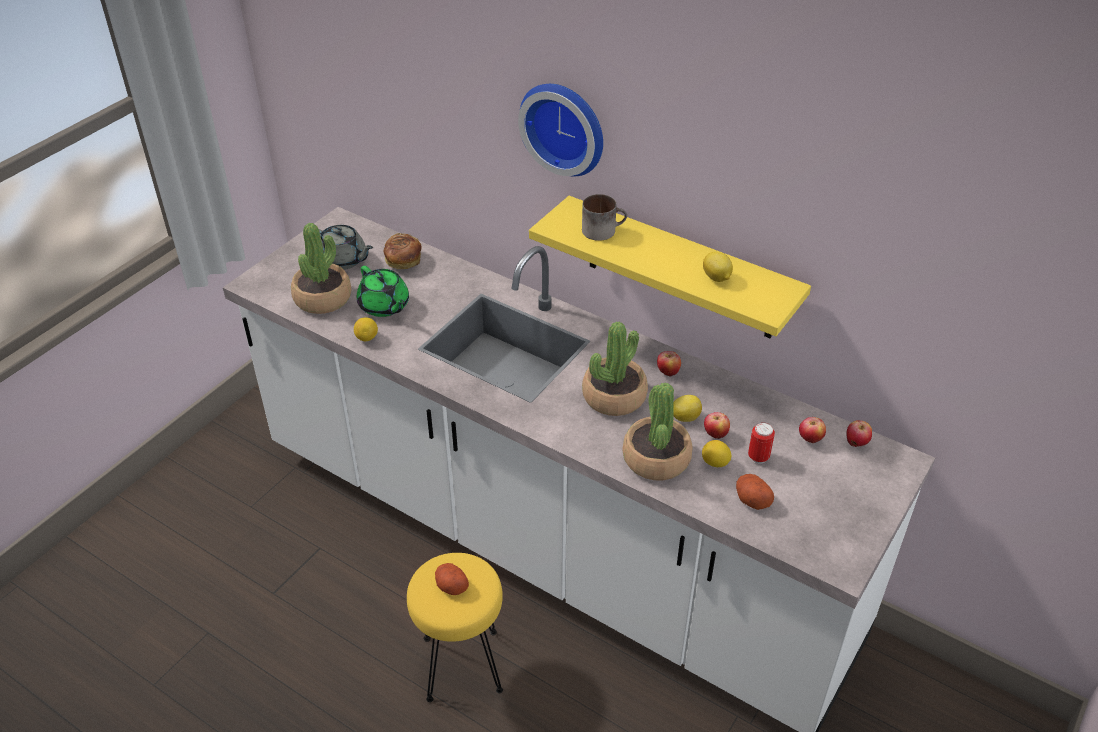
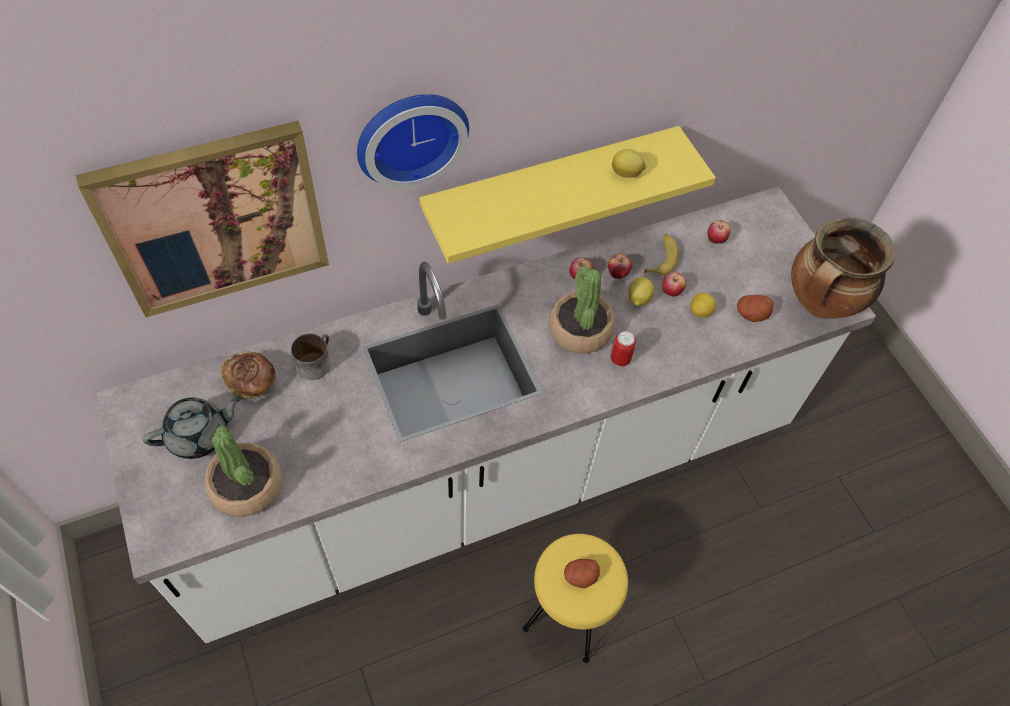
camera: 60 degrees left, 15 degrees up
lemon [354,318,378,341] -> none
green teapot [357,266,409,317] -> none
mug [582,194,627,241] -> mug moved to [291,334,330,380]
potted plant [622,383,692,480] -> none
can [748,422,775,464] -> can moved to [610,331,636,367]
apple [846,420,872,447] -> apple moved to [608,253,632,279]
none -> picture [76,121,329,317]
none -> banana [644,234,679,275]
none -> cooking pot [791,217,895,319]

